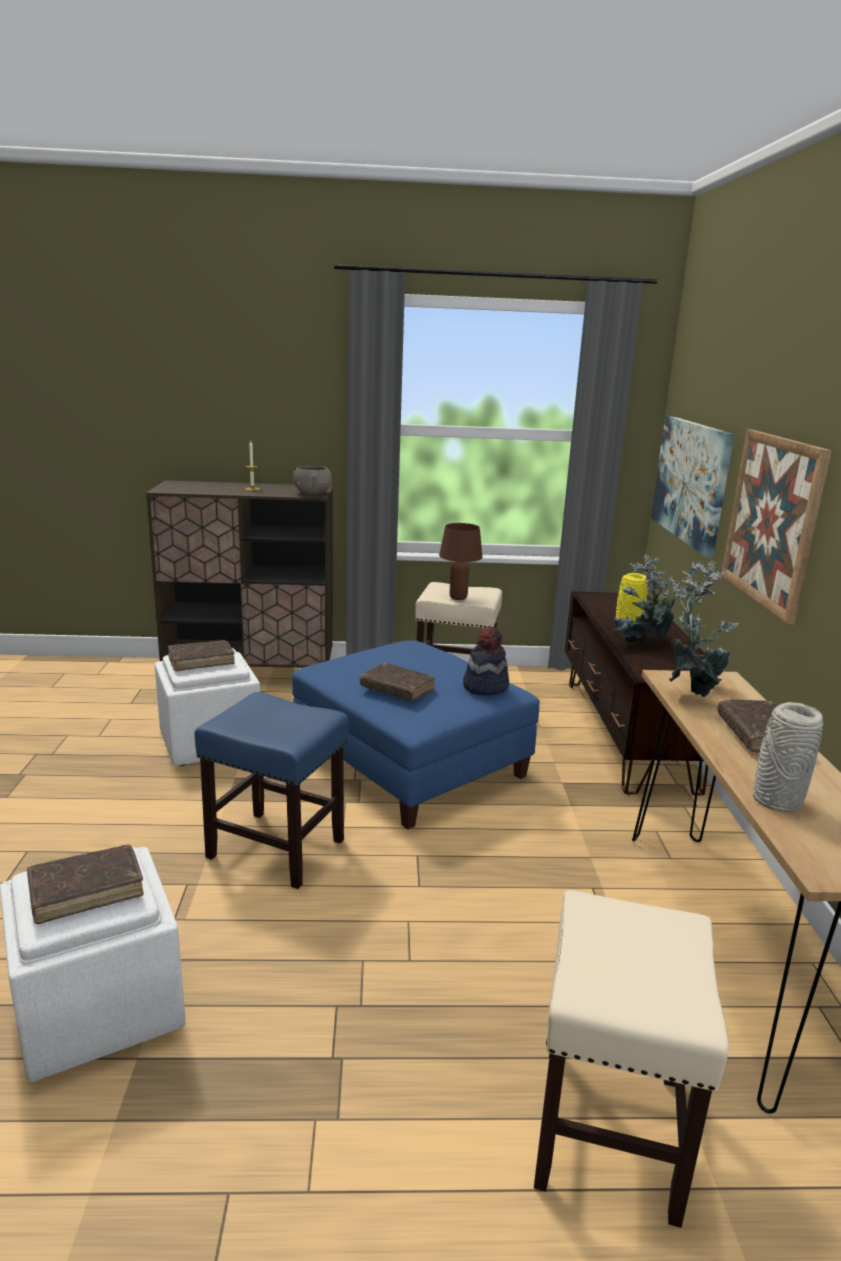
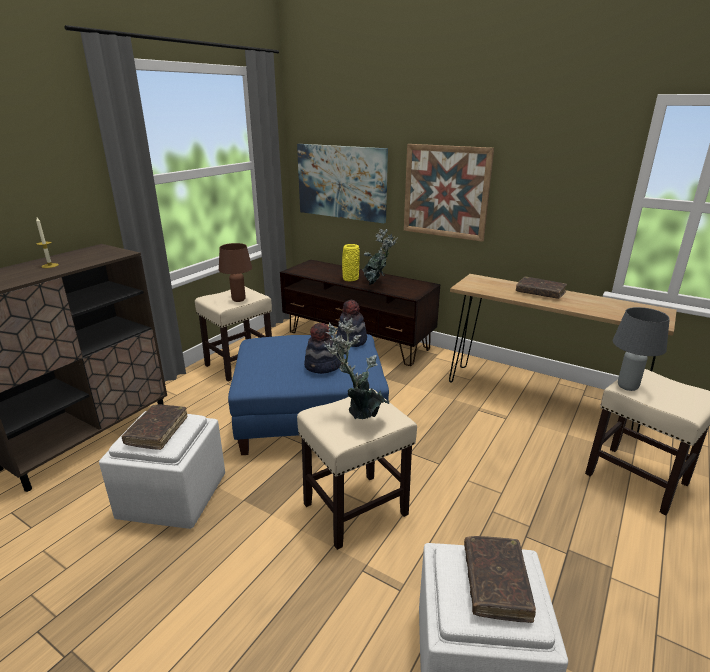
camera: 55 degrees left, 5 degrees up
blue stool [194,692,348,889] -> beige stool [297,389,417,550]
grey bowl [293,466,332,495] -> none
brown book [360,663,435,701] -> hat [304,323,341,374]
potted plant [669,561,739,697] -> potted plant moved to [324,317,389,419]
grey vase [753,702,823,812] -> none
none -> grey table lamp [613,307,670,391]

